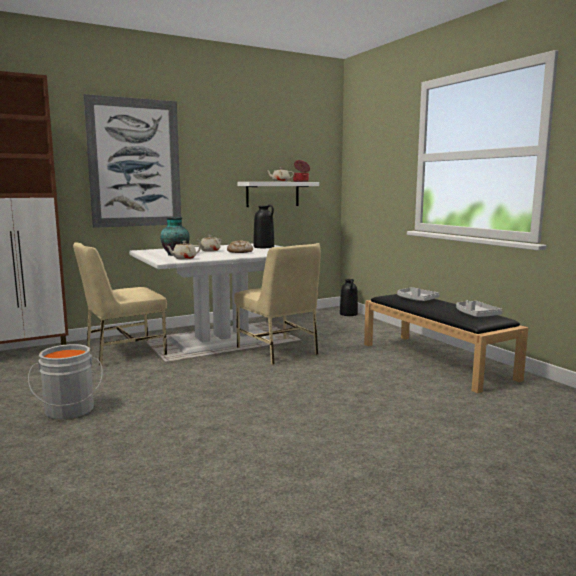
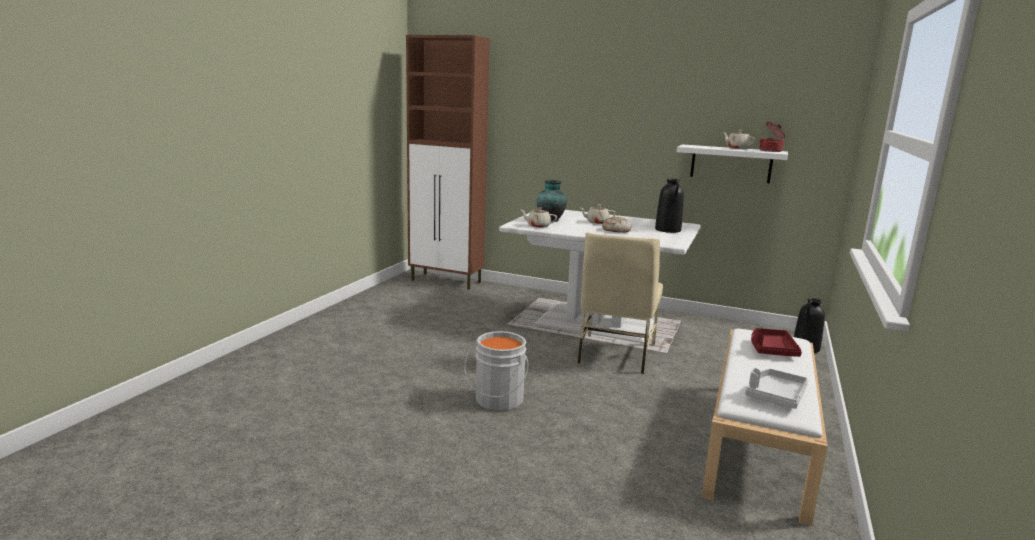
camera: 50 degrees right, 5 degrees up
grey bucket [28,344,103,419] -> grey bucket moved to [465,331,529,411]
beige chair [73,243,167,366] -> none
picture [83,94,181,228] -> none
black bench [364,294,528,393] -> white bench [702,329,828,526]
grey tray [397,287,439,301] -> red tray [751,328,802,357]

